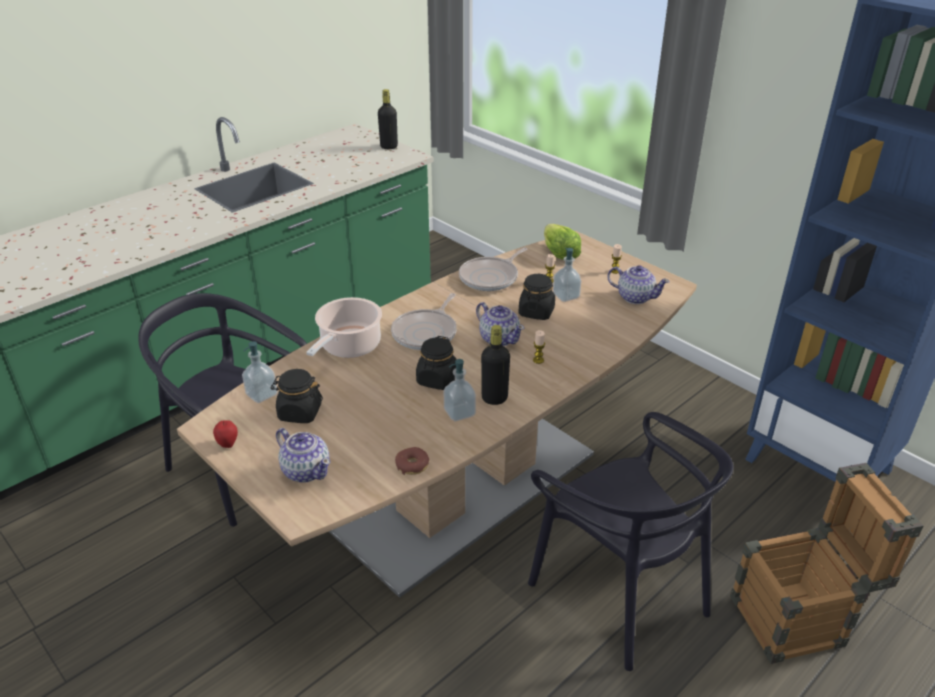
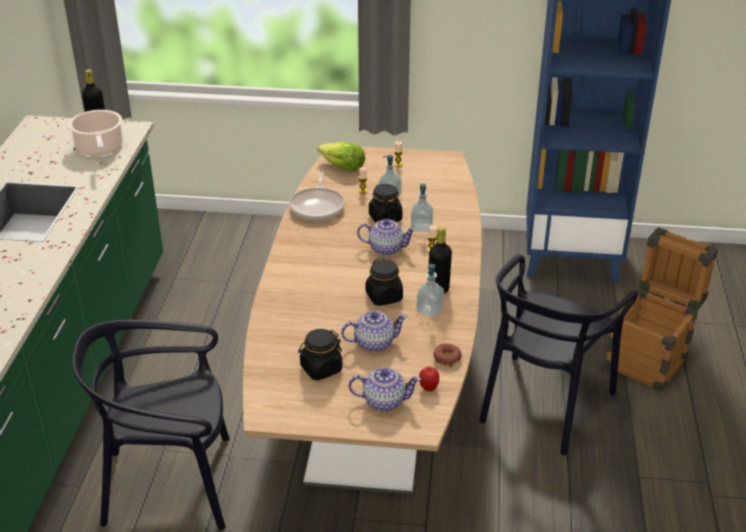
camera: 40 degrees left, 0 degrees up
apple [213,420,238,448] -> apple moved to [419,366,439,392]
soap dispenser [242,341,278,403] -> soap dispenser moved to [411,184,433,232]
cooking pot [306,297,382,358] -> cooking pot moved to [68,110,123,155]
frying pan [391,293,457,350] -> none
black chair [528,412,733,671] -> black chair turned 105 degrees clockwise [480,255,638,455]
teapot [608,265,670,304] -> teapot moved to [341,311,408,352]

